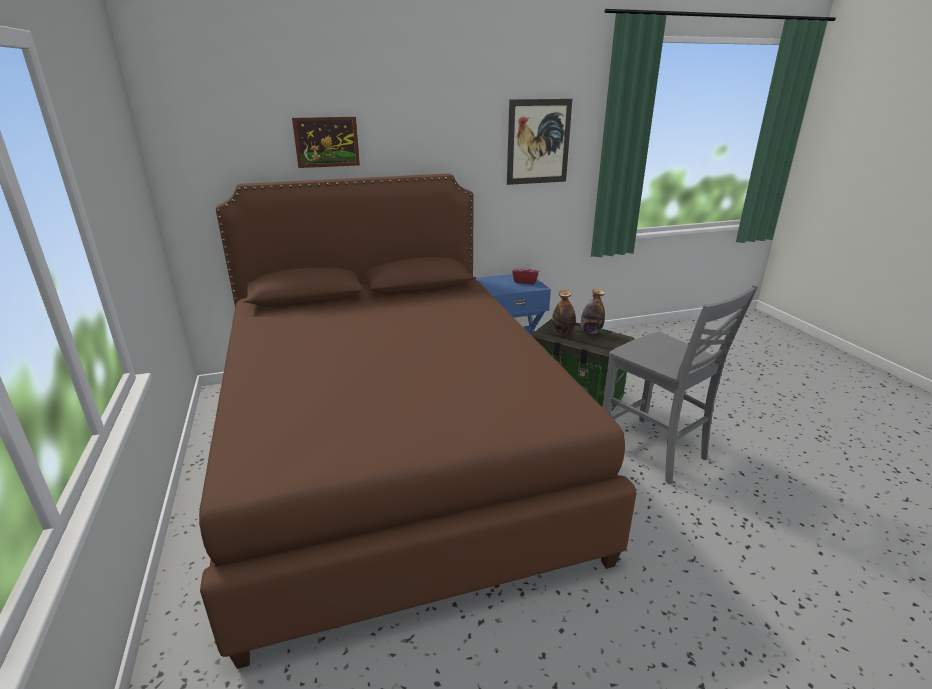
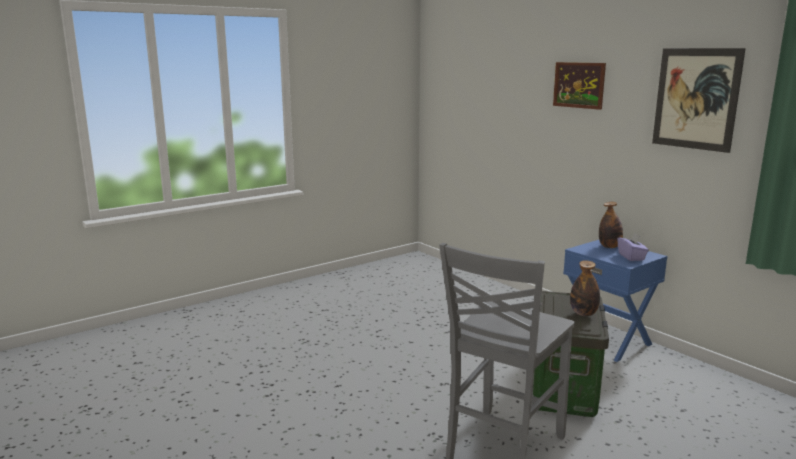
camera: 70 degrees right, 10 degrees down
brown bed [199,174,637,669] -> none
picture [292,117,360,168] -> picture moved to [553,62,606,110]
red tissue box [512,262,539,284] -> purple tissue box [617,233,649,261]
bottle [552,290,576,336] -> bottle moved to [599,202,623,248]

